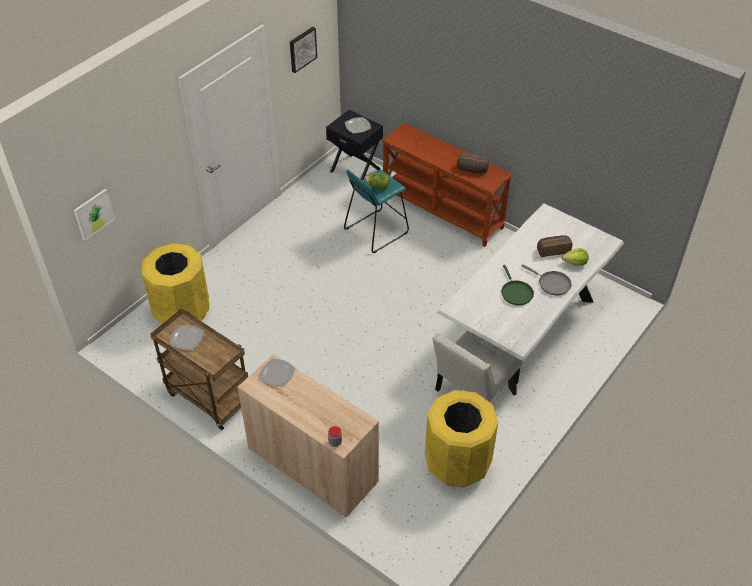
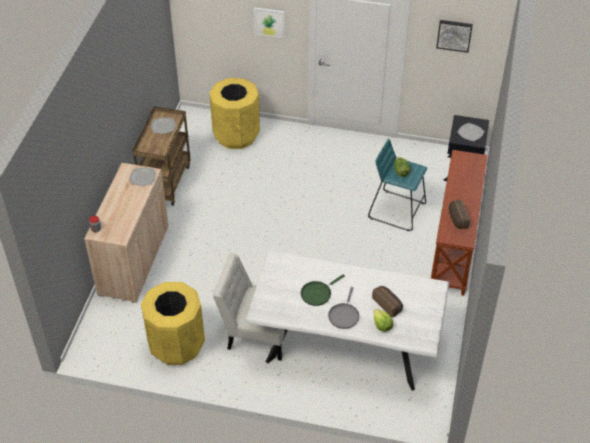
camera: 65 degrees right, 0 degrees up
picture [74,189,115,241] -> picture moved to [254,7,285,38]

